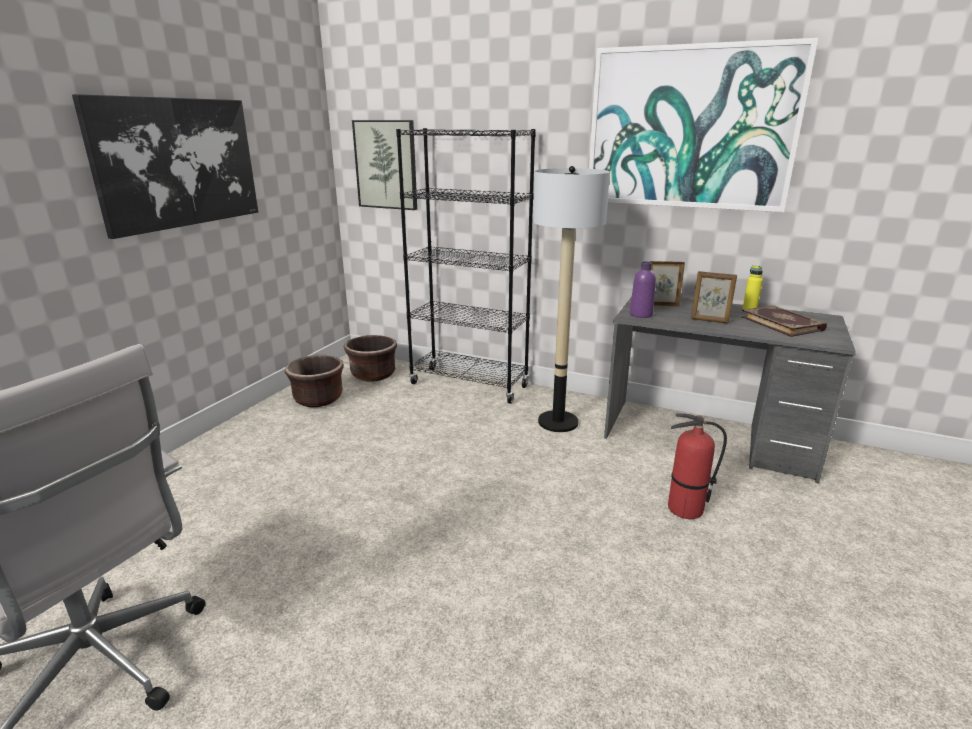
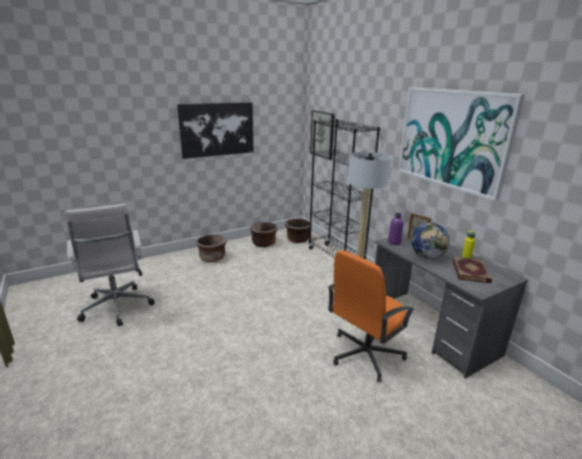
camera: 35 degrees right, 0 degrees up
fire extinguisher [668,413,727,519] -> orange office chair [328,250,415,382]
picture frame [691,271,737,323] -> globe [411,223,450,259]
none -> brown planter [196,234,227,262]

